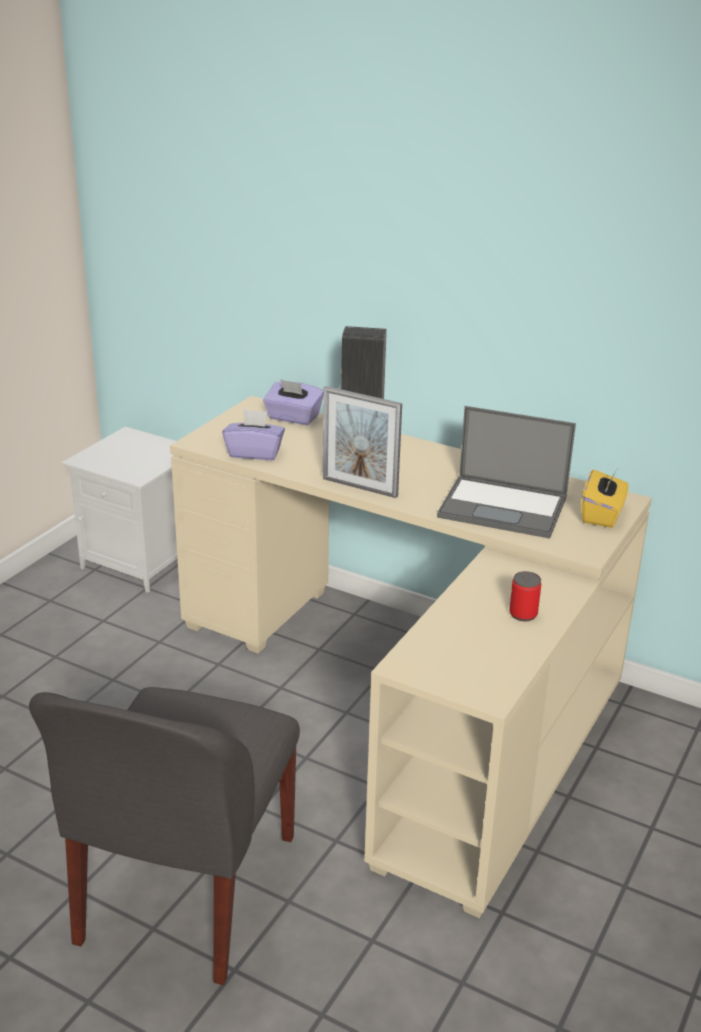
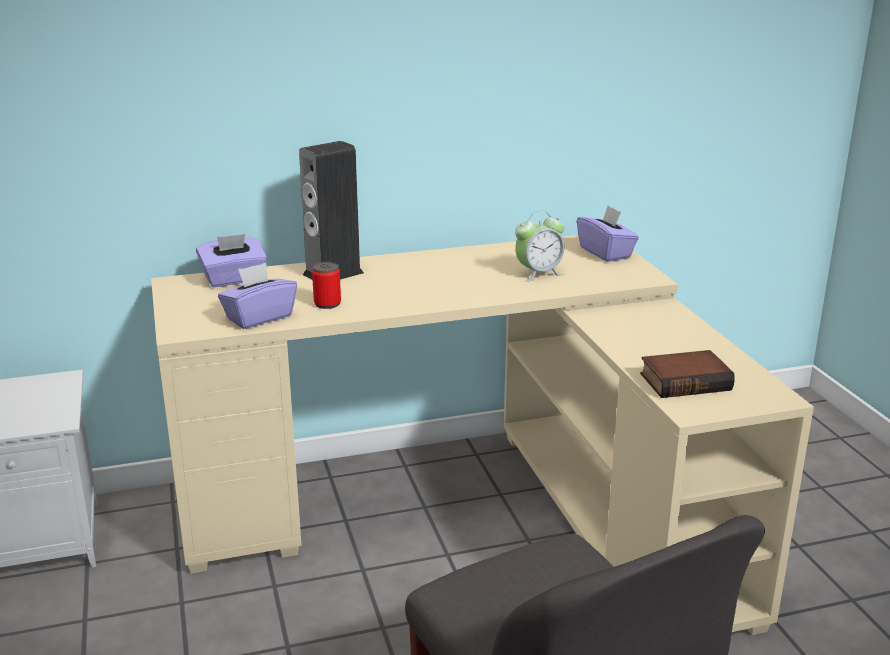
camera: 45 degrees left, 5 degrees down
picture frame [323,386,402,498] -> none
laptop [437,406,576,539] -> alarm clock [515,211,564,282]
can [509,571,541,622] -> can moved to [312,262,341,309]
yellow tissue box [581,470,629,528] -> purple tissue box [577,205,639,262]
none -> book [640,350,735,398]

